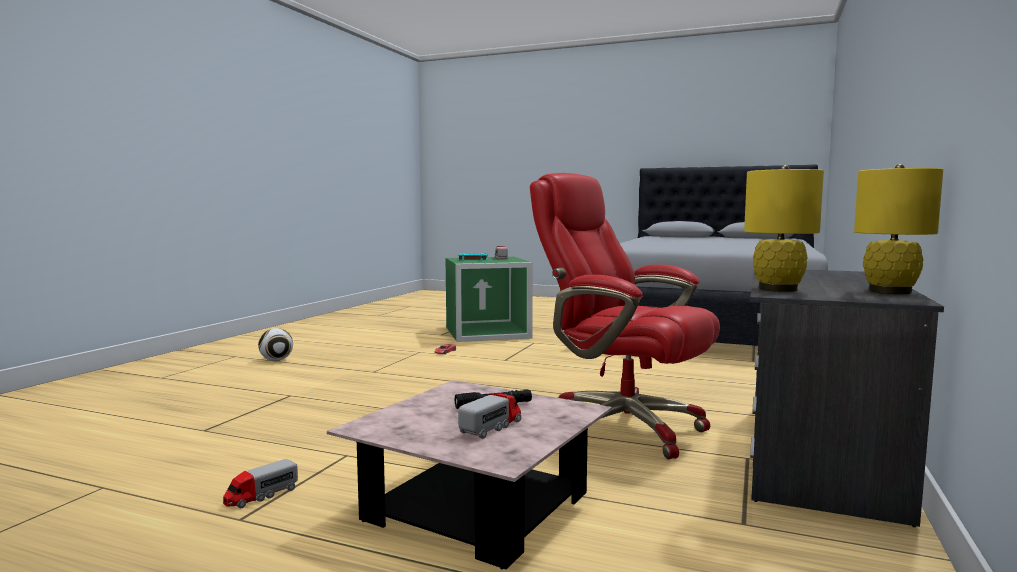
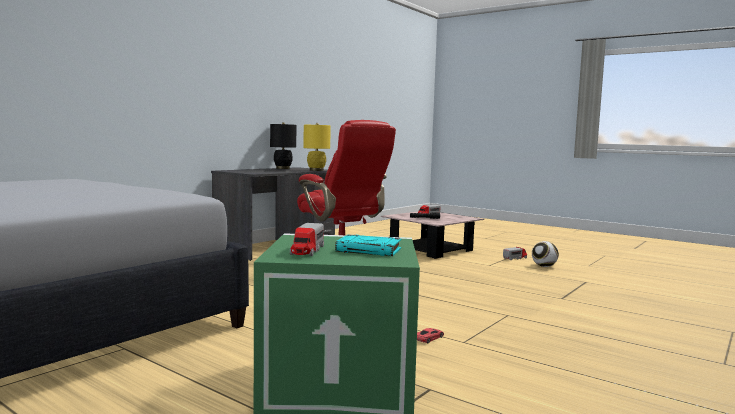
camera: 165 degrees left, 0 degrees up
football [258,328,293,361] -> football moved to [532,241,559,267]
yellow table lamp [854,164,943,294] -> black table lamp [270,122,296,169]

